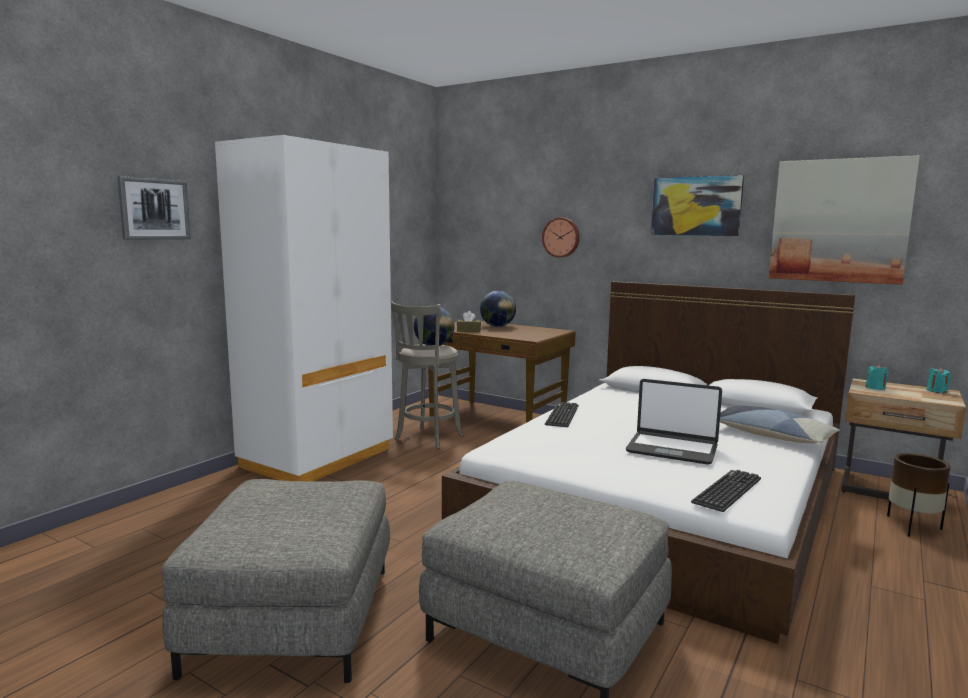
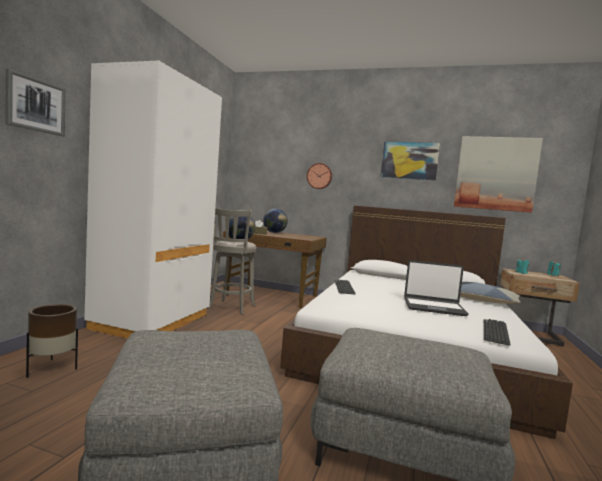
camera: 15 degrees left, 5 degrees down
brown planter [887,453,951,537] -> brown planter moved to [26,304,78,378]

